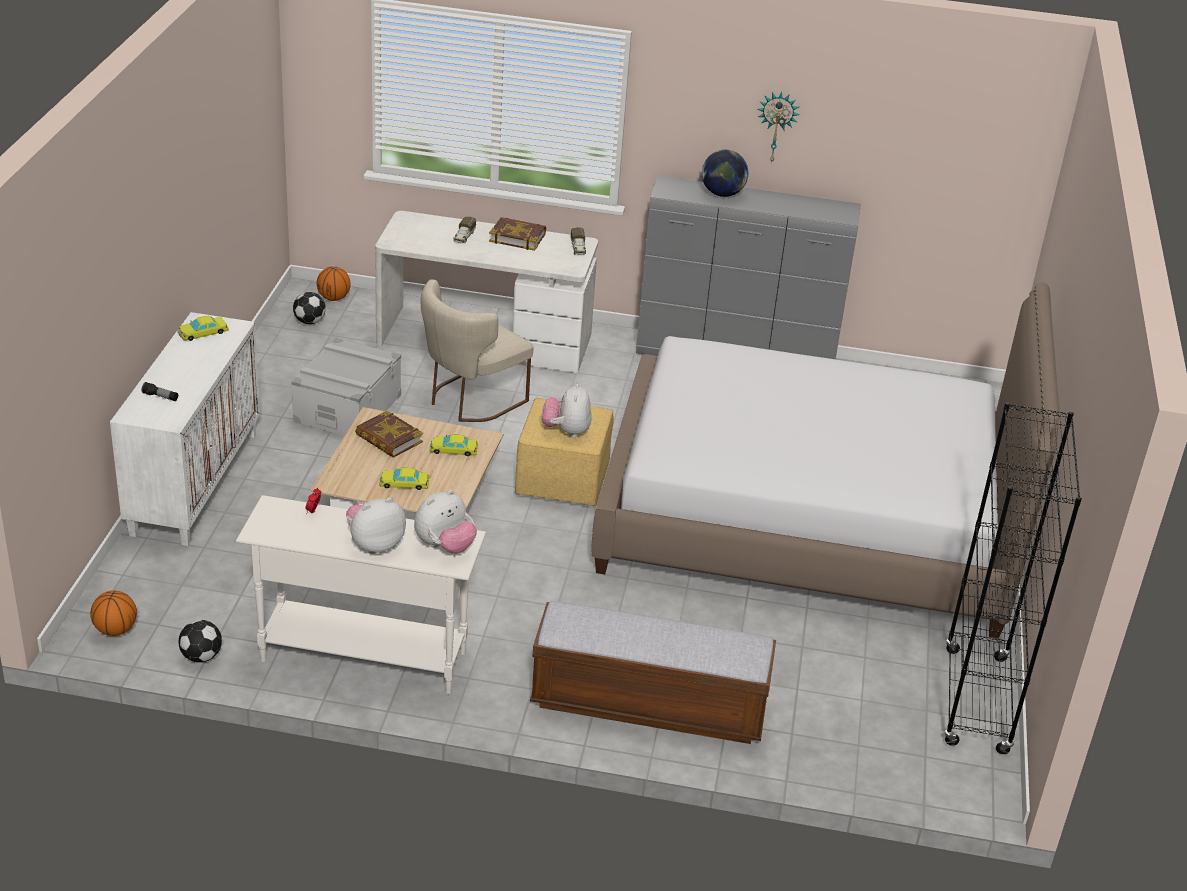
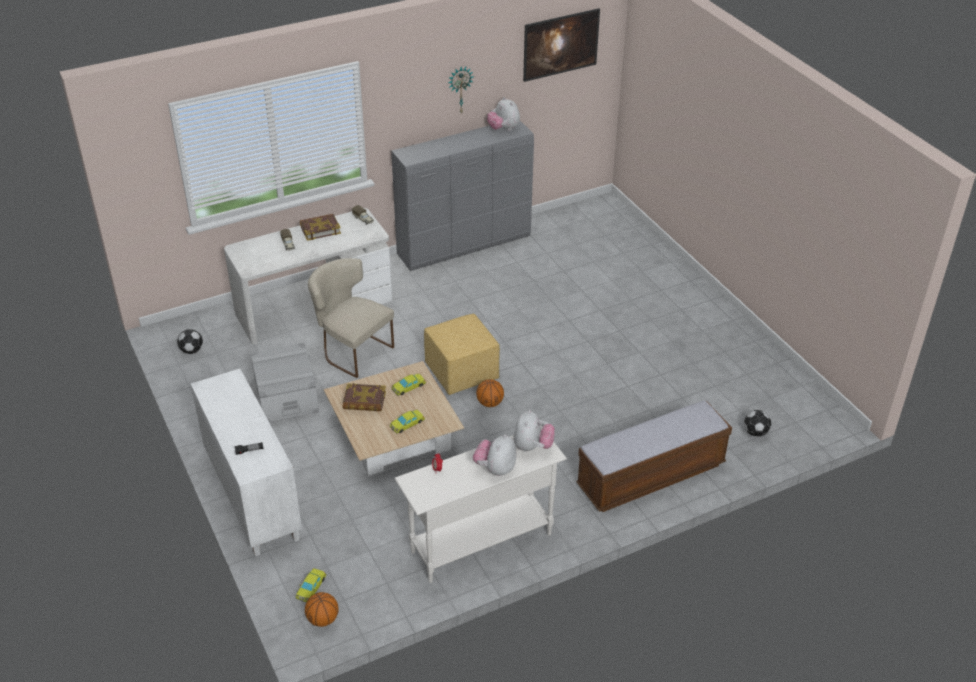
camera: 35 degrees left, 5 degrees up
yellow toy car [178,316,229,341] -> yellow toy car moved to [296,568,326,602]
football [178,620,222,663] -> football moved to [744,410,771,437]
basketball [317,266,351,301] -> basketball moved to [476,379,504,407]
beige chair [420,279,534,422] -> beige chair turned 120 degrees clockwise [308,258,394,378]
plush toy [542,384,592,437] -> plush toy moved to [487,97,520,131]
bed [591,282,1060,638] -> none
globe [702,150,748,197] -> none
black bookcase [944,402,1082,754] -> none
none -> picture [523,8,600,82]

